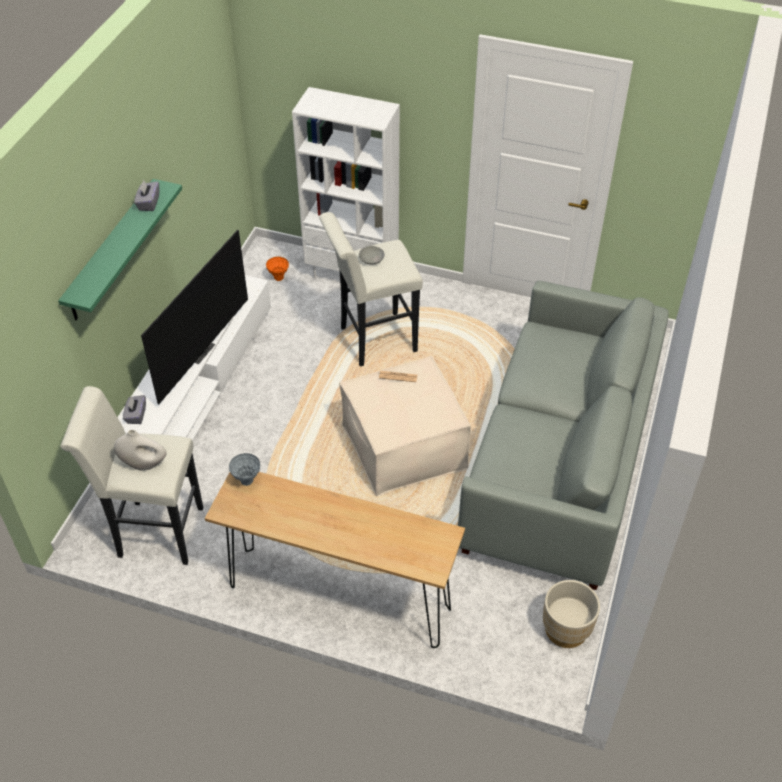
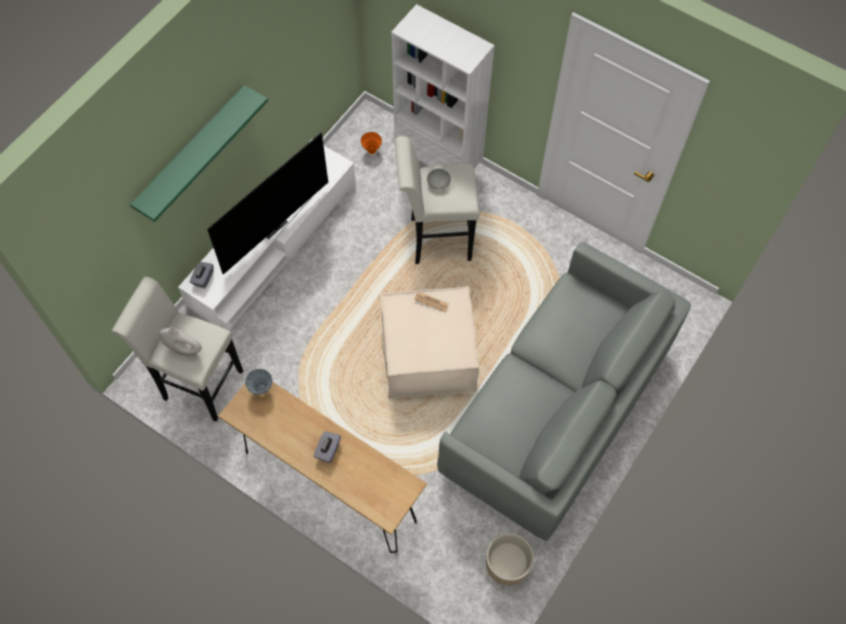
camera: 15 degrees right, 15 degrees up
grey tissue box [134,180,159,211] -> grey tissue box moved to [314,431,341,463]

